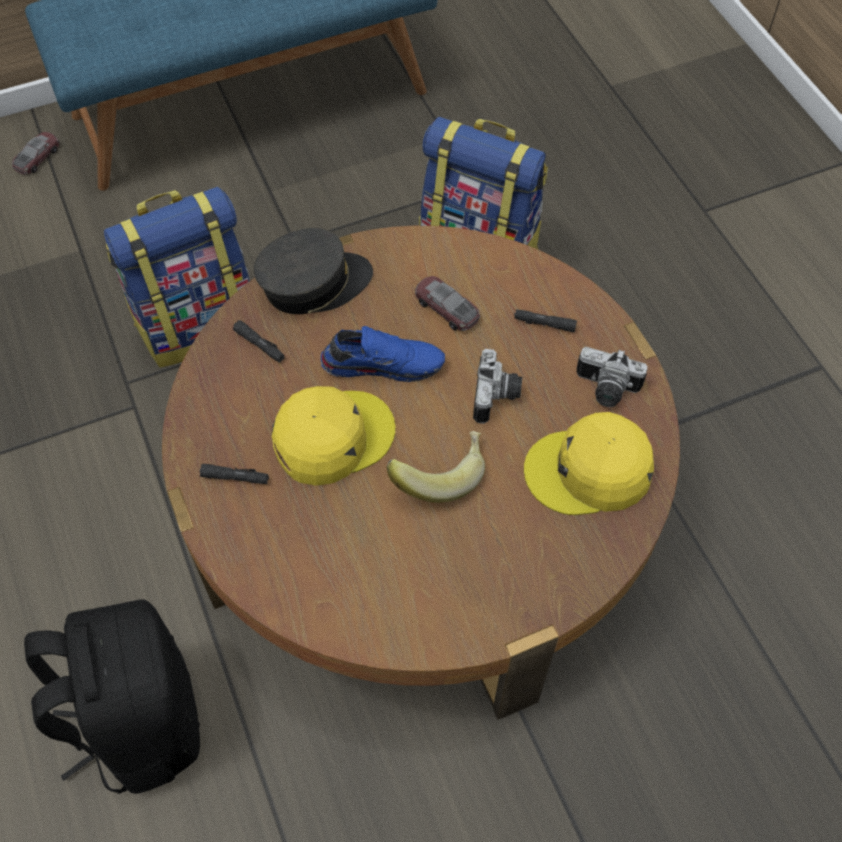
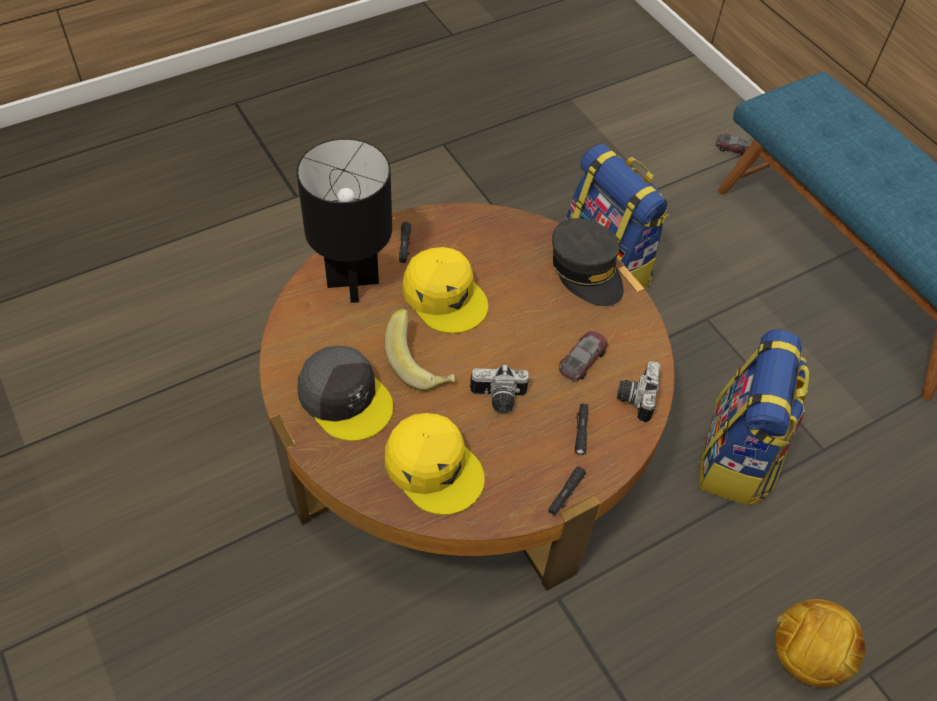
camera: 80 degrees right, 5 degrees down
black backpack [24,599,200,794] -> none
black flashlight [233,320,285,363] -> black flashlight moved to [548,466,586,515]
blue shoe [321,326,445,382] -> none
yellow cap [524,412,654,515] -> yellow cap turned 150 degrees clockwise [385,413,485,515]
camera [576,347,648,407] -> camera moved to [617,361,660,423]
none -> black table lamp [297,138,392,303]
none -> grey cap [297,346,393,441]
none -> football [775,599,865,688]

